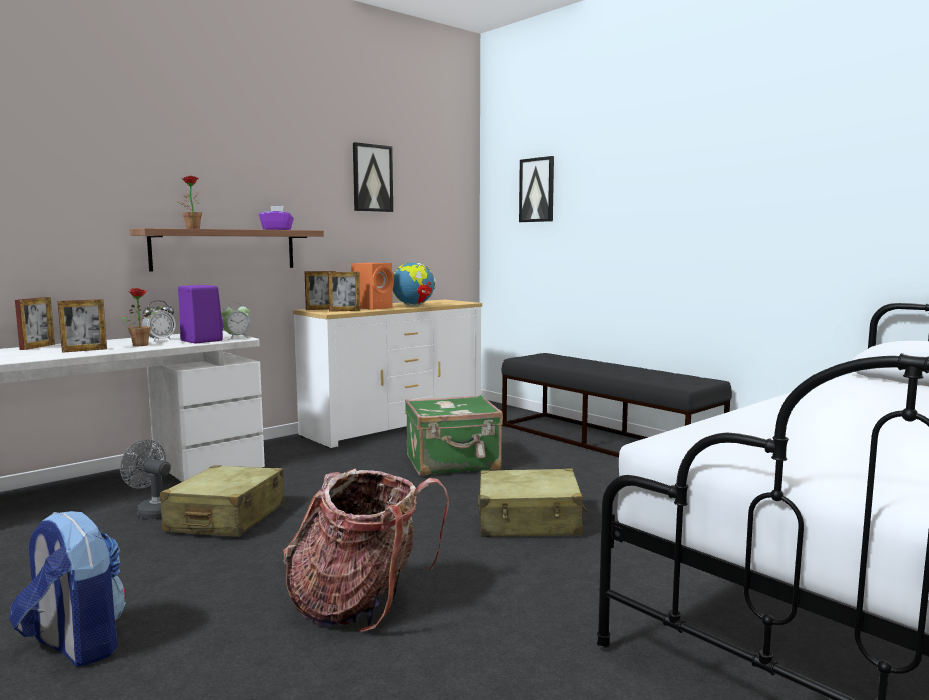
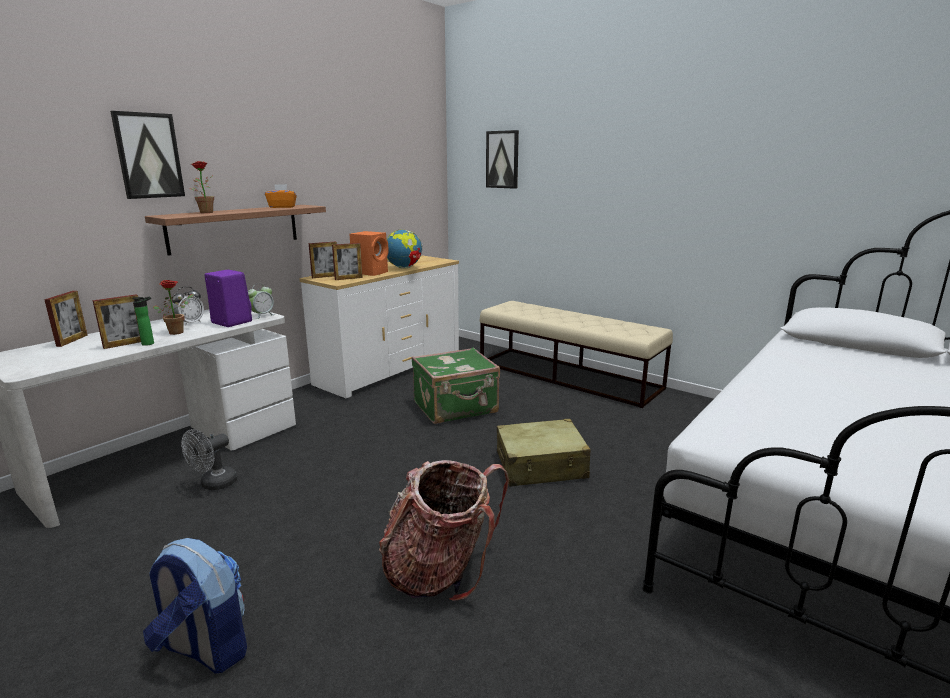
camera: 10 degrees left, 10 degrees up
grey fan [120,439,171,519] -> grey fan turned 75 degrees counterclockwise [181,429,238,490]
beige suitcase [160,465,285,537] -> none
purple tissue box [259,206,294,230] -> orange tissue box [265,184,297,208]
picture [353,142,393,212] -> picture moved to [110,111,185,199]
black bench [501,353,732,457] -> beige bench [480,301,673,408]
none -> bottle [132,296,154,346]

